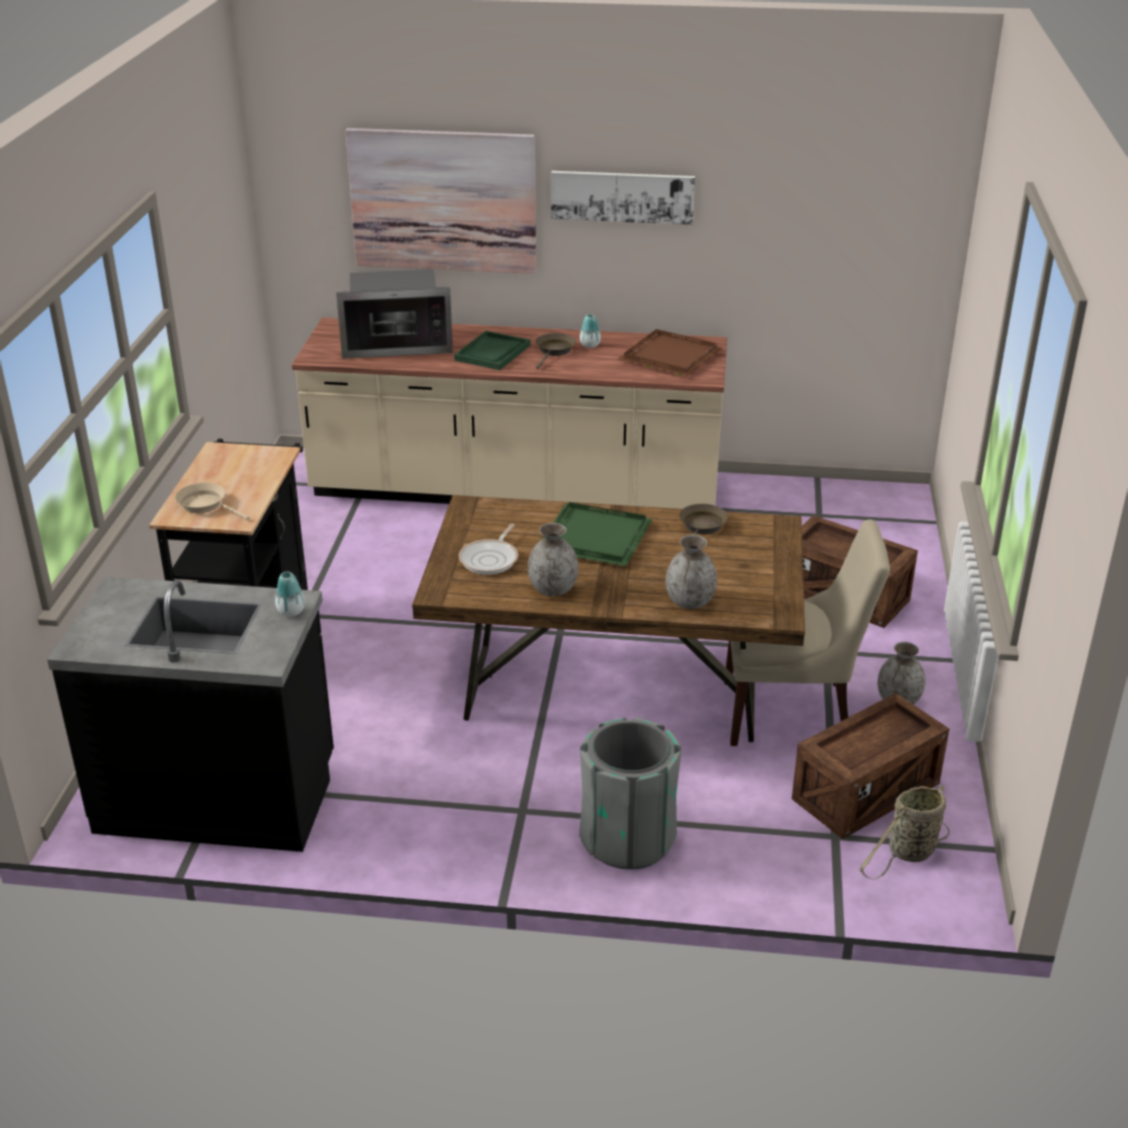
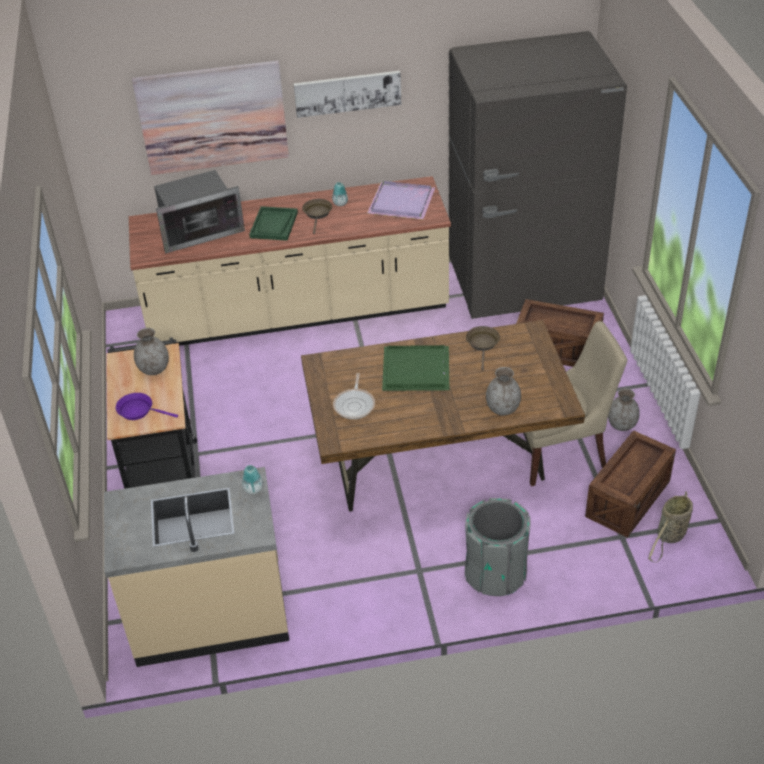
camera: 15 degrees left, 10 degrees up
black counter [47,576,334,852] -> beige counter [104,467,289,667]
beige frying pan [175,483,249,520] -> purple frying pan [116,393,178,420]
grey vase [528,523,578,596] -> grey vase moved to [134,328,169,375]
brown tray [618,329,723,376] -> purple tray [367,181,435,220]
none -> grey fridge [449,31,627,319]

